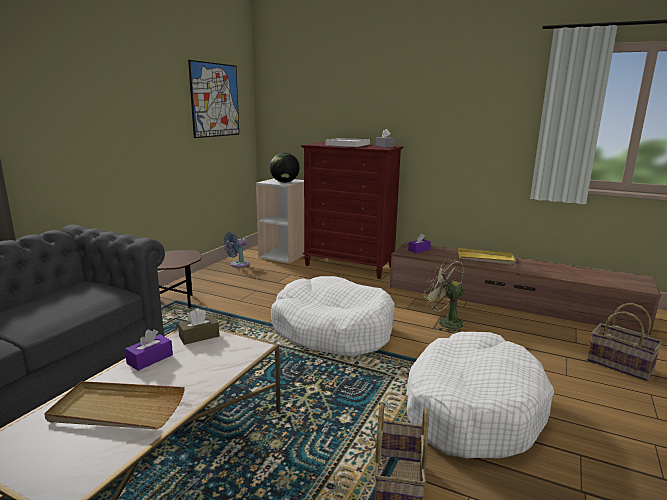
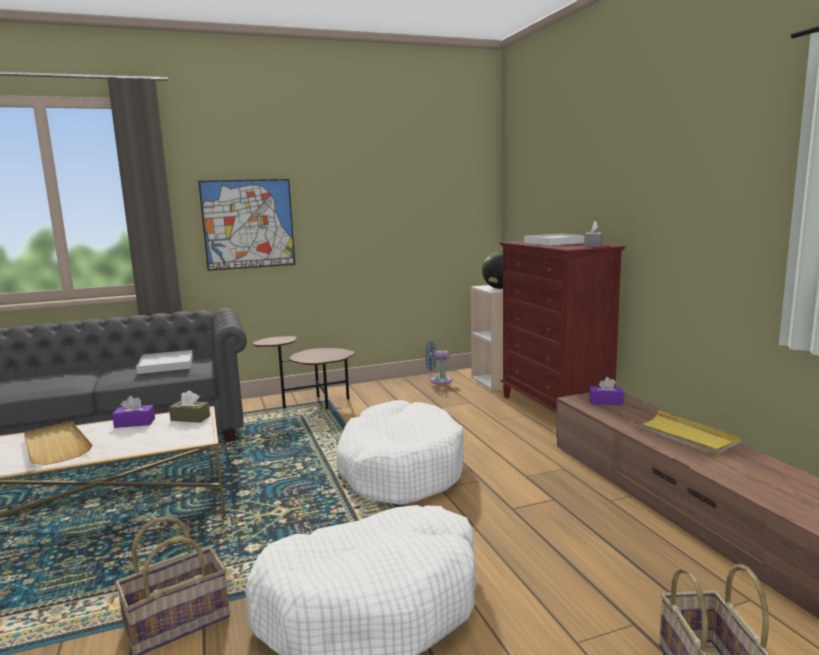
camera: 45 degrees right, 5 degrees down
picture [188,60,239,138] -> picture moved to [198,179,295,271]
green fan [423,259,465,333] -> none
none -> white tray [136,350,193,374]

